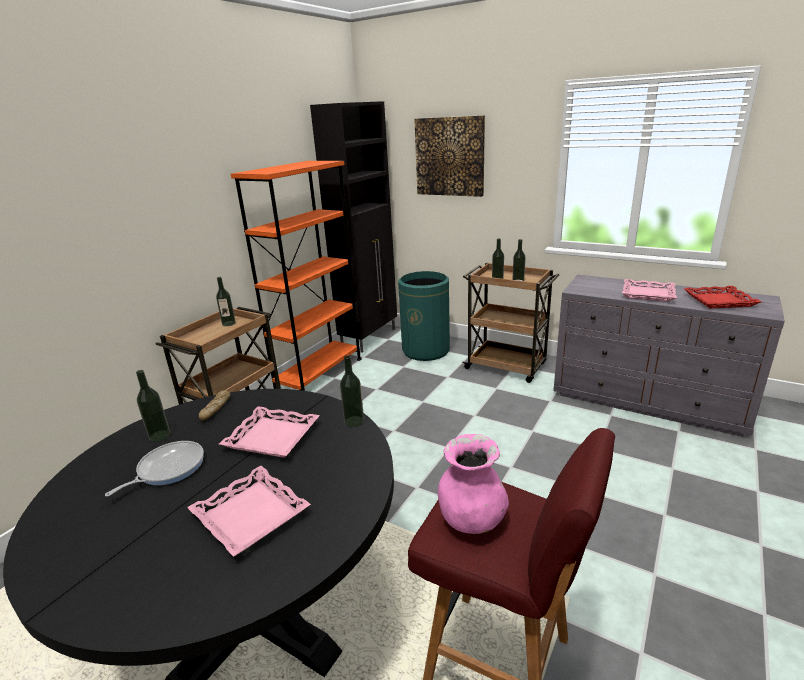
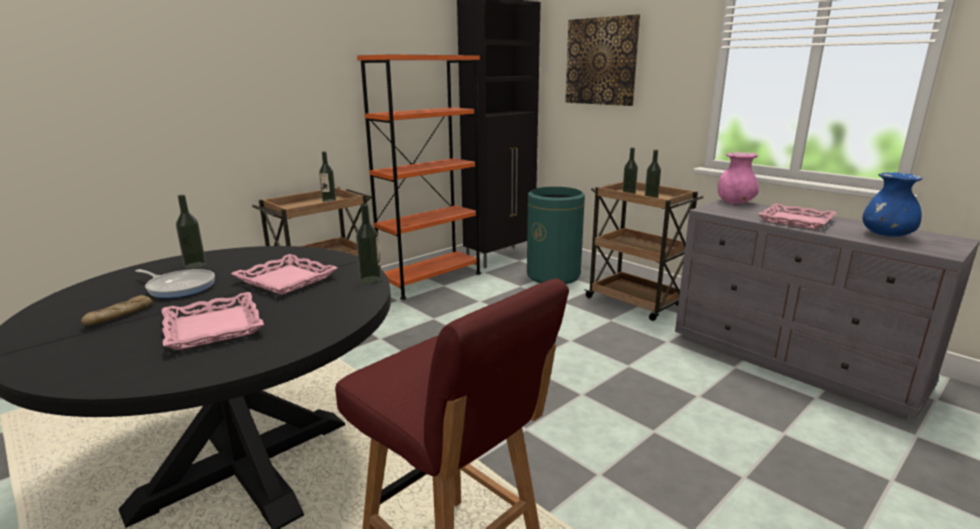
camera: 15 degrees right, 5 degrees down
frying pan [105,441,204,497] -> frying pan turned 60 degrees clockwise [135,269,215,298]
bread [199,390,231,420] -> bread moved to [81,295,152,326]
pink vase [438,434,509,534] -> pink vase moved to [718,152,759,204]
red tray [684,286,761,308] -> blue vase [862,172,923,237]

